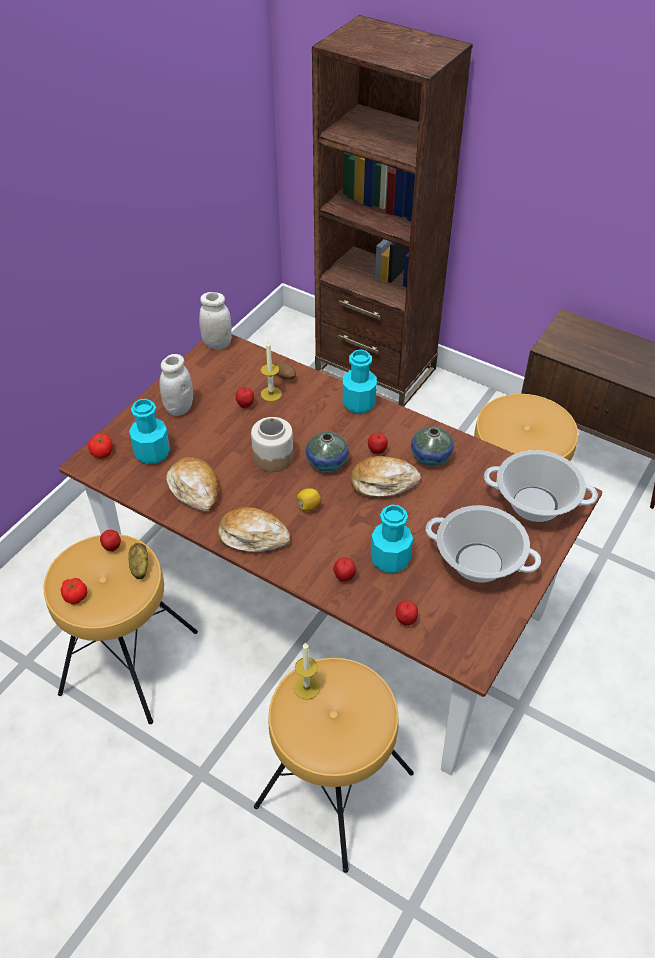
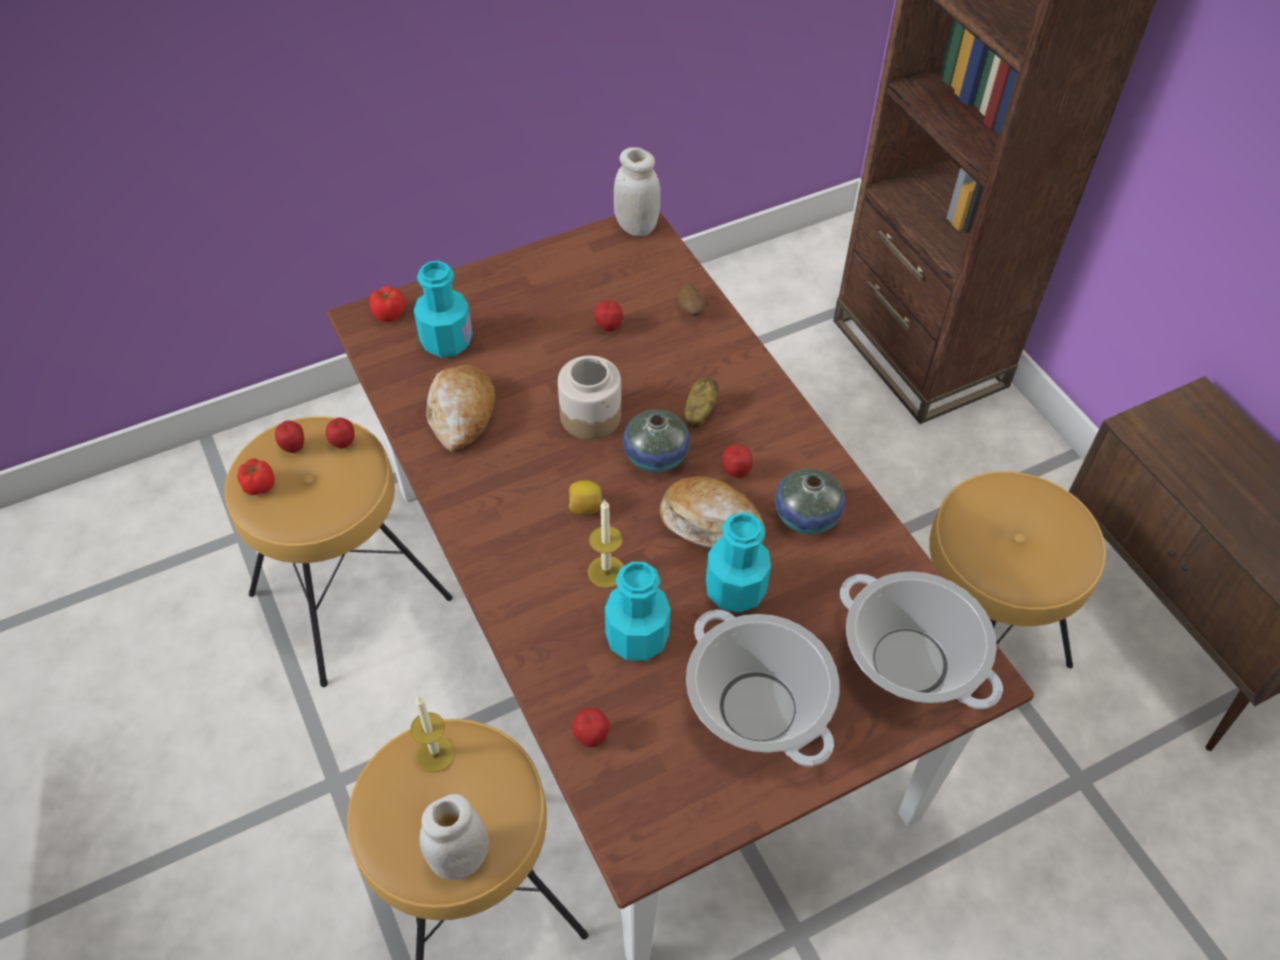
camera: 30 degrees right, 5 degrees up
potato [128,543,148,579] -> potato moved to [684,377,719,428]
white jar [160,354,193,416] -> white jar moved to [419,794,489,880]
bread [218,507,290,552] -> none
candle [261,341,282,401] -> candle moved to [588,499,624,588]
apple [333,557,356,582] -> apple moved to [275,421,304,453]
turquoise bottle [342,349,377,414] -> turquoise bottle moved to [706,512,771,613]

